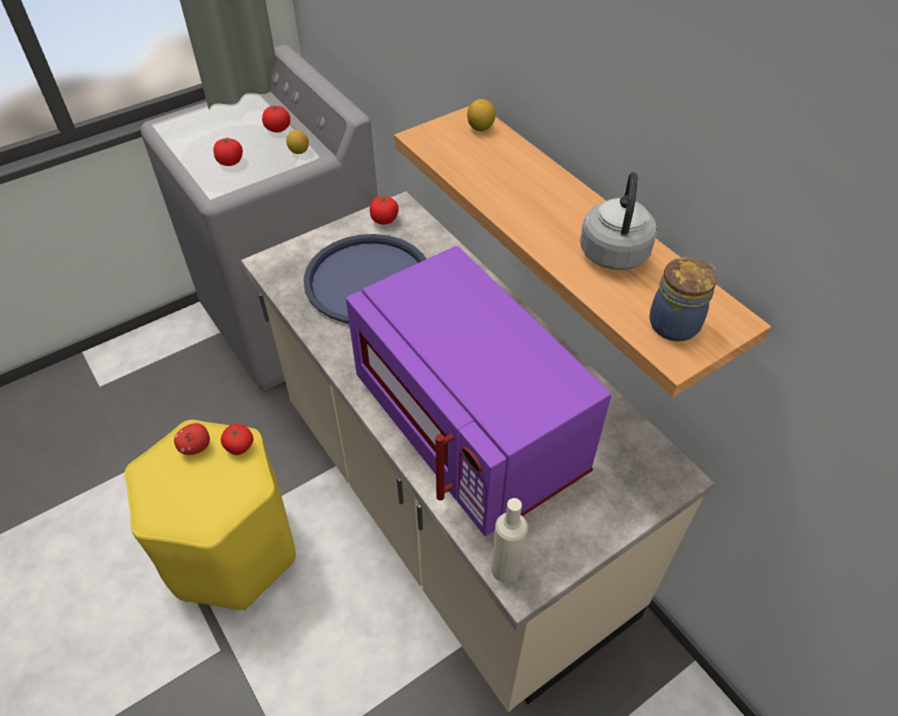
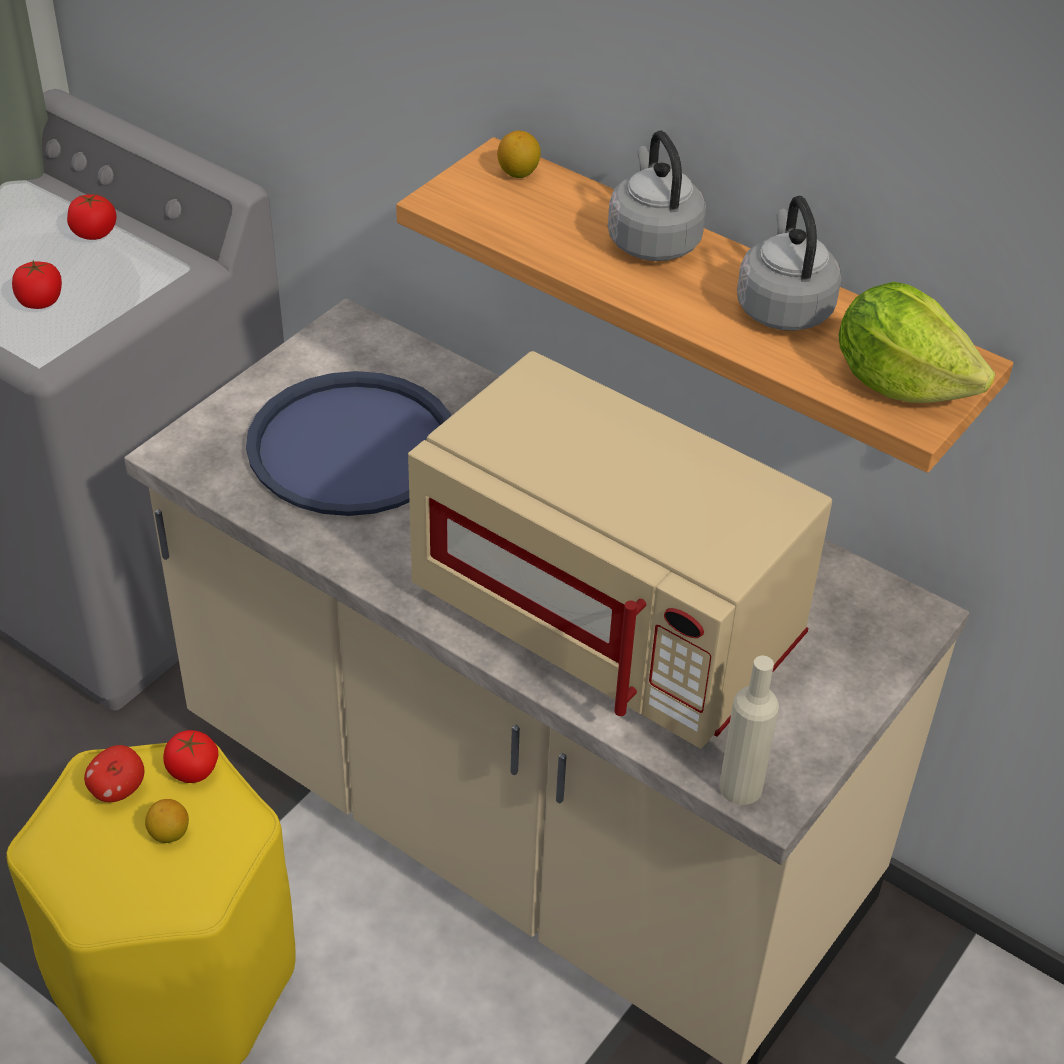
camera: 20 degrees left, 5 degrees down
lemon [286,130,309,154] -> lemon moved to [145,799,189,843]
purple microwave [346,246,611,536] -> beige microwave [408,351,832,749]
tomato [370,196,399,224] -> none
jar [650,257,717,341] -> lettuce [838,281,995,403]
none -> grey kettle [608,130,706,261]

